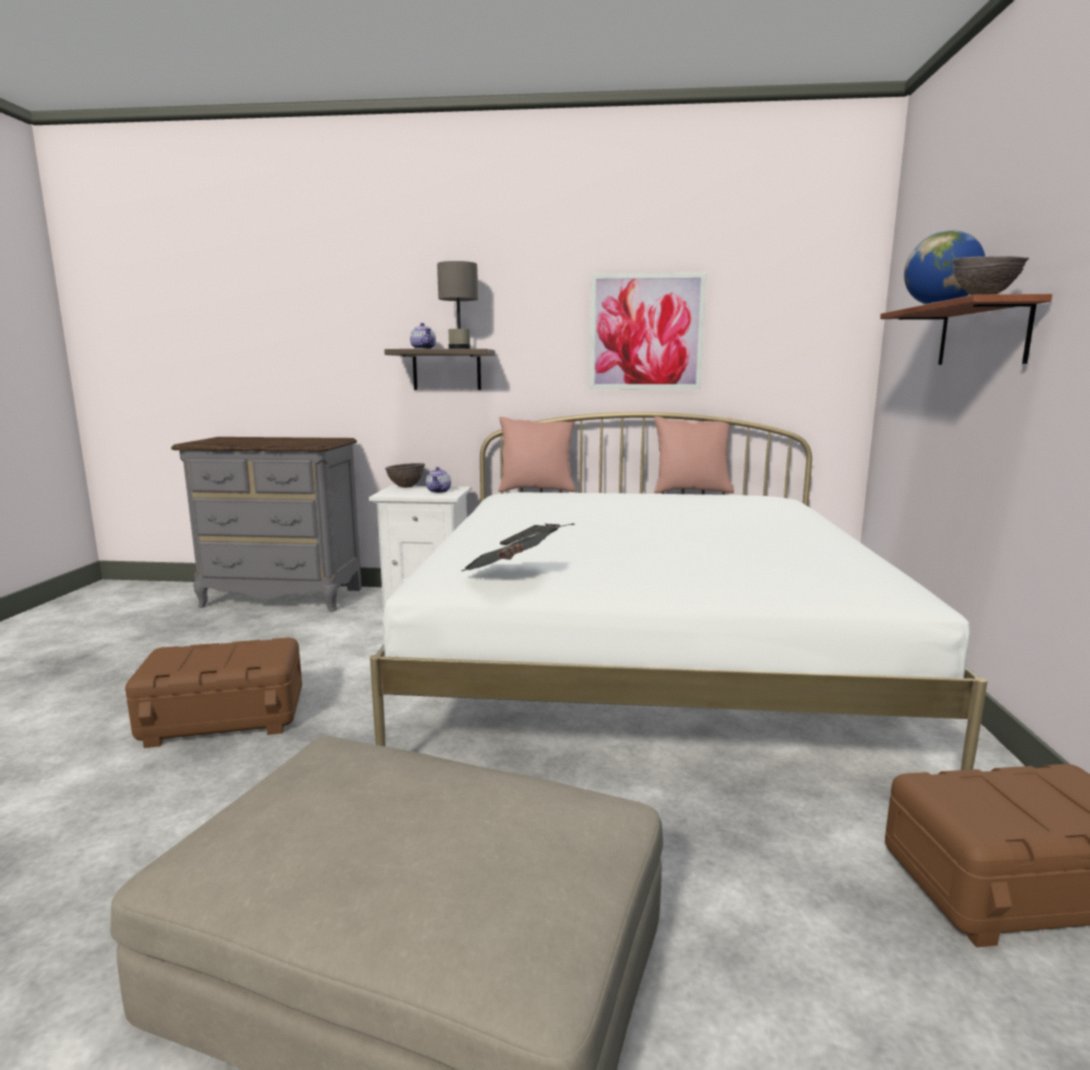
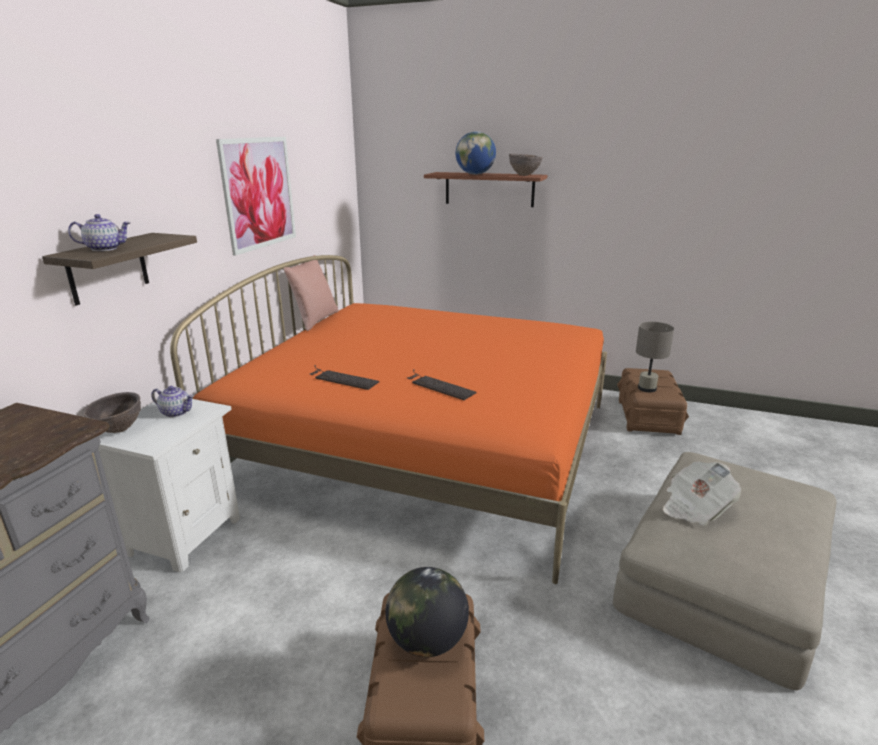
camera: 75 degrees left, 10 degrees up
white bed [370,412,988,770] -> orange bed [170,255,607,584]
grey table lamp [437,261,478,349] -> grey table lamp moved to [636,322,674,392]
newspaper [461,531,551,571] -> newspaper moved to [663,461,741,526]
pink pillow [498,417,576,492] -> none
none -> keyboard [310,365,379,390]
none -> globe [385,567,469,657]

